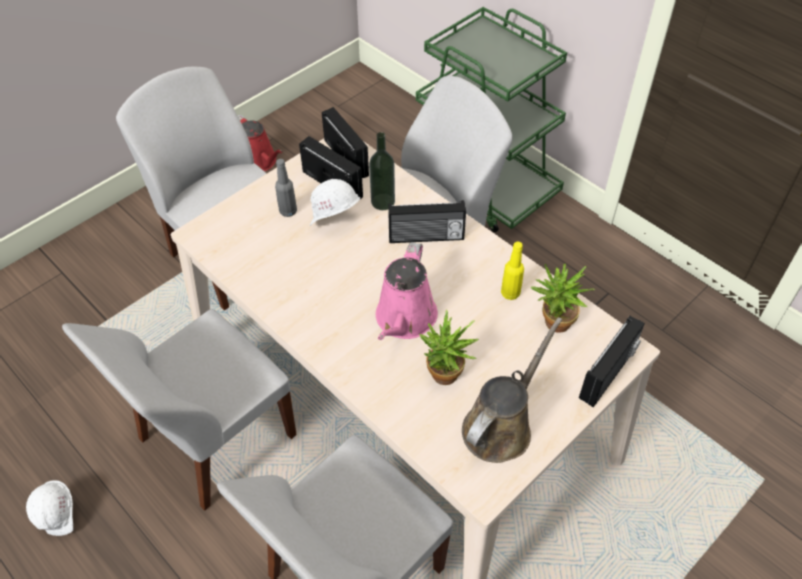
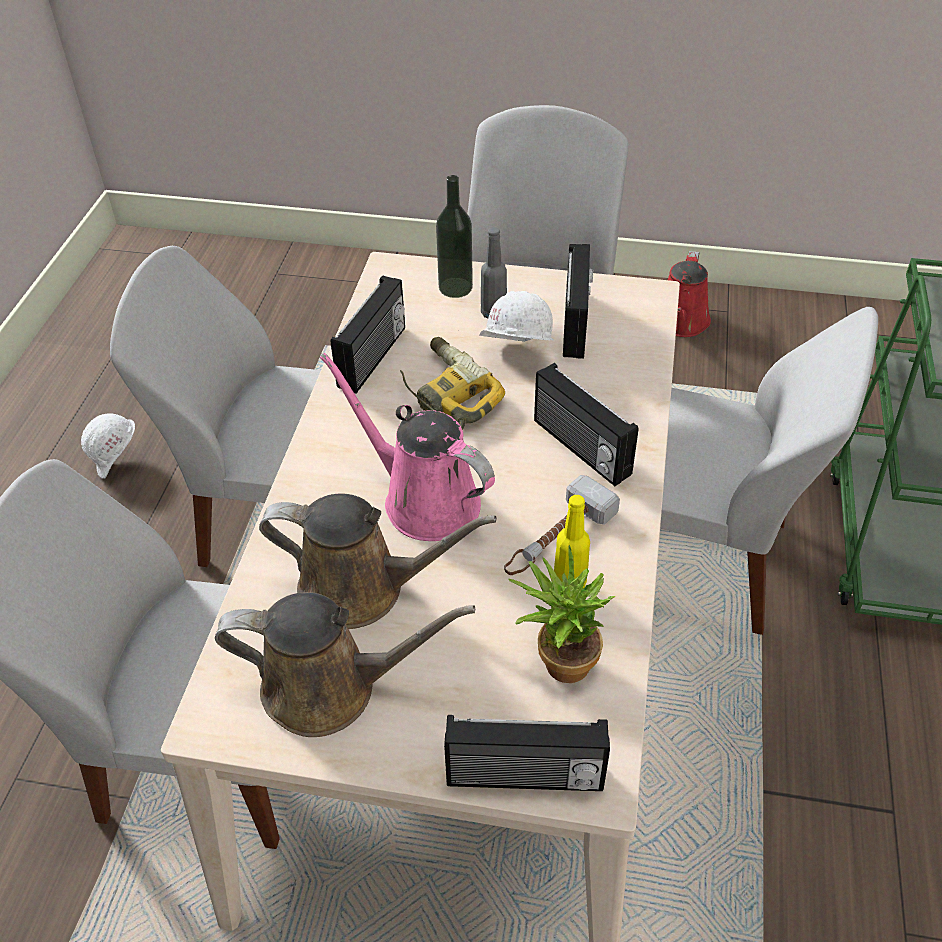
camera: 55 degrees right, 5 degrees down
radio [322,107,369,178] -> radio moved to [331,275,405,394]
bottle [369,132,395,210] -> bottle moved to [436,175,473,298]
pink watering can [376,242,438,340] -> pink watering can turned 60 degrees clockwise [320,353,495,541]
potted plant [419,310,479,385] -> brown watering can [259,494,497,629]
none -> power drill [400,337,505,430]
none -> hammer [504,475,620,575]

